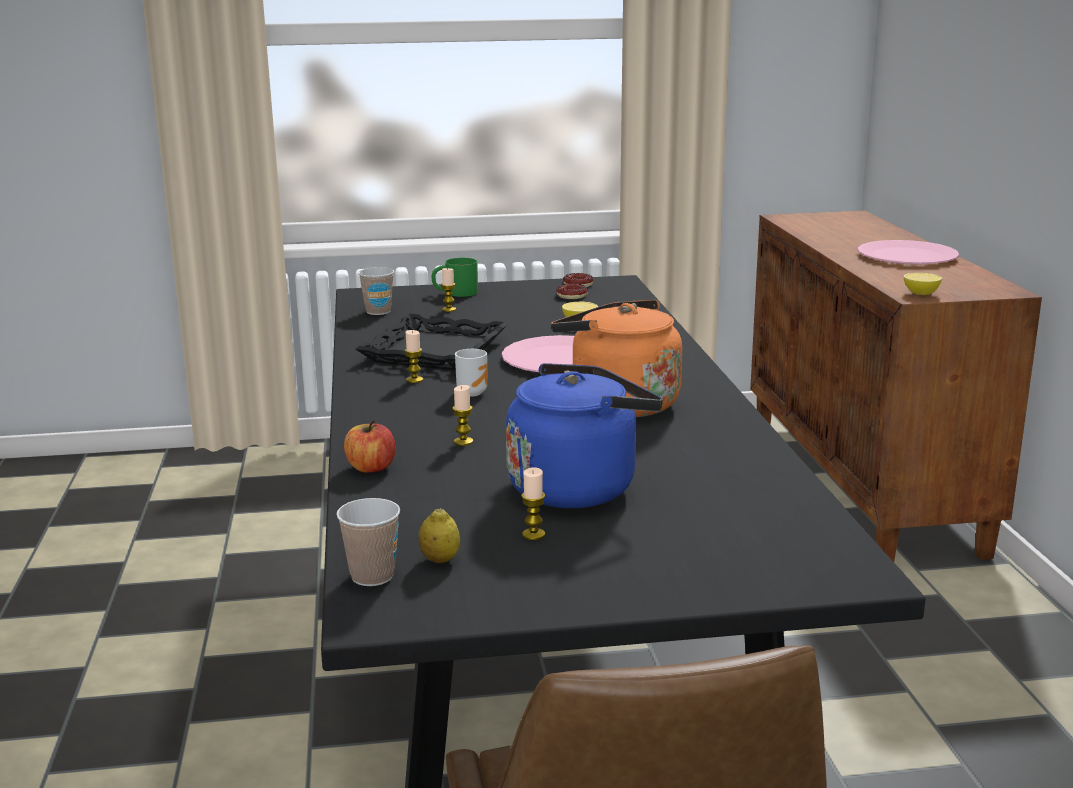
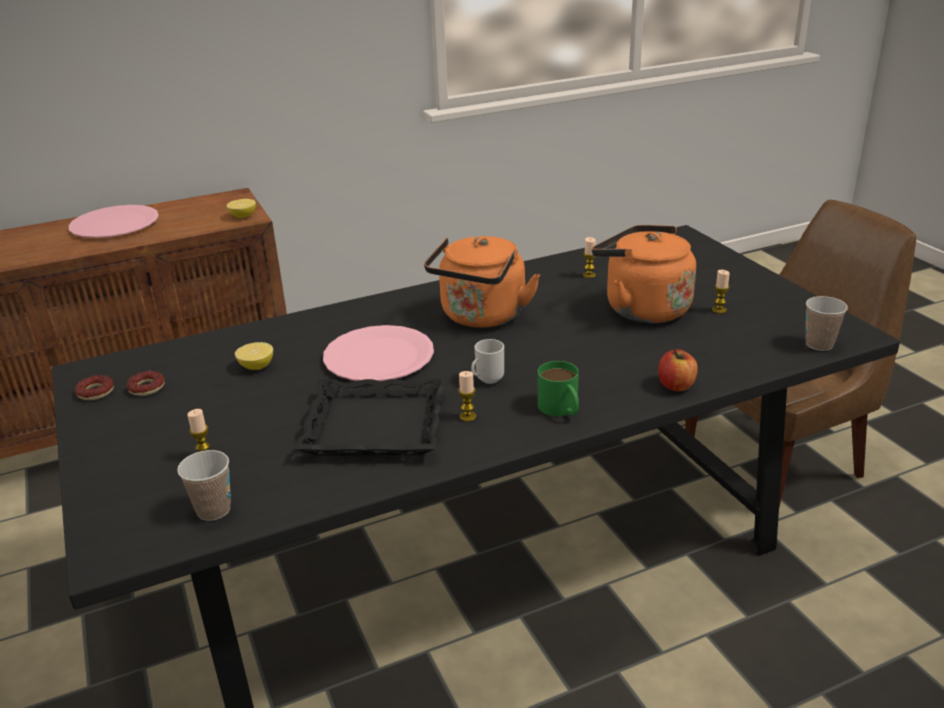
camera: 105 degrees left, 10 degrees up
lemon [418,508,460,563] -> none
green mug [432,258,478,297] -> green mug moved to [538,361,579,416]
candle [453,385,473,446] -> candle moved to [583,237,596,278]
blue kettle [506,363,663,508] -> orange kettle [592,225,696,323]

